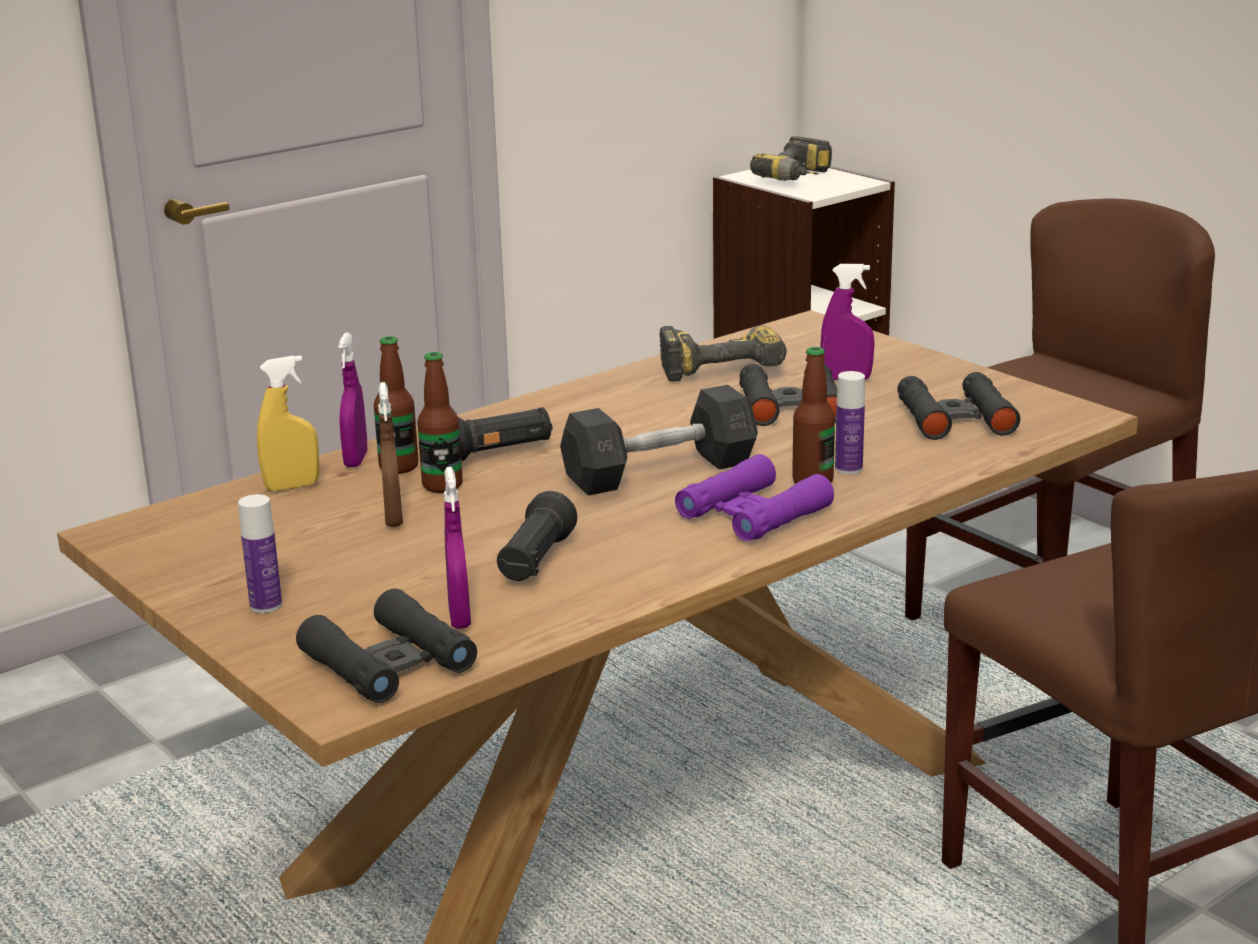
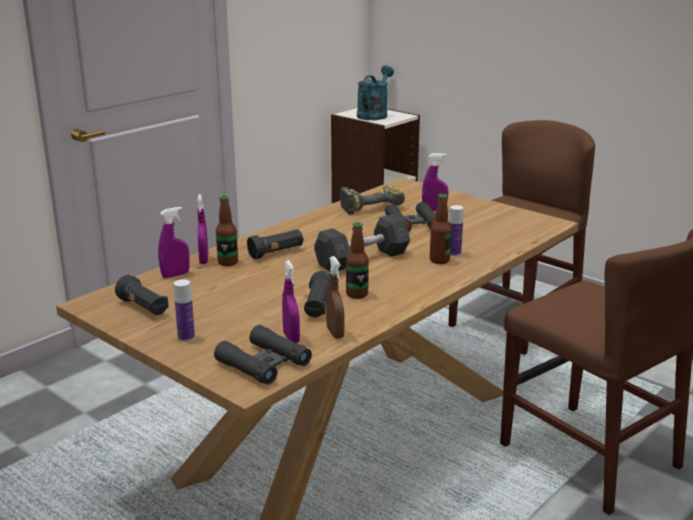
camera: 10 degrees left, 0 degrees up
yellow spray bottle [257,355,319,491] -> purple spray bottle [158,207,190,278]
brown spray bottle [378,382,403,527] -> brown spray bottle moved to [326,256,344,339]
bottle [417,352,463,493] -> bottle moved to [346,222,369,299]
purple binoculars [675,454,834,541] -> none
power drill [750,136,832,181] -> turquoise watering can [357,66,394,120]
black binoculars [897,372,1020,440] -> none
none -> black flashlight [115,275,169,315]

